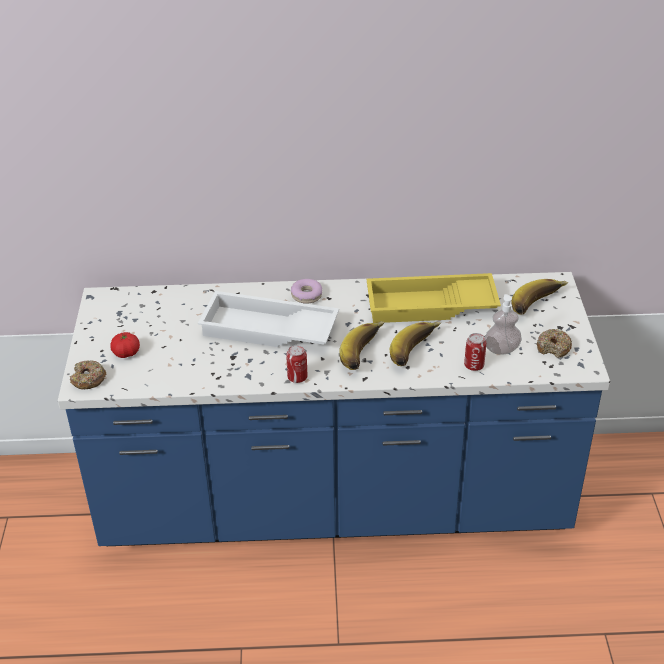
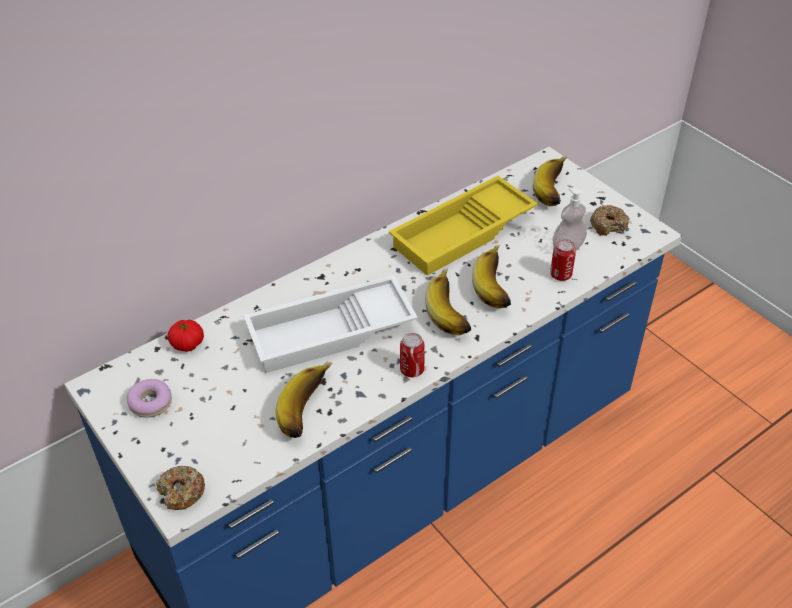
camera: 35 degrees left, 5 degrees up
tomato [110,332,140,358] -> tomato moved to [168,320,204,352]
donut [291,279,322,304] -> donut moved to [127,379,172,418]
none -> banana [276,362,332,438]

